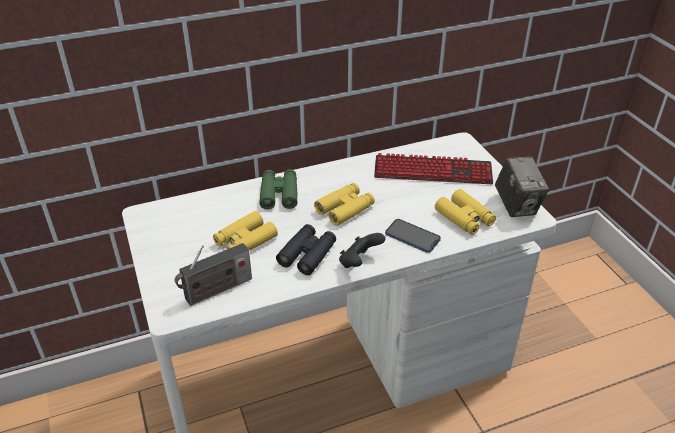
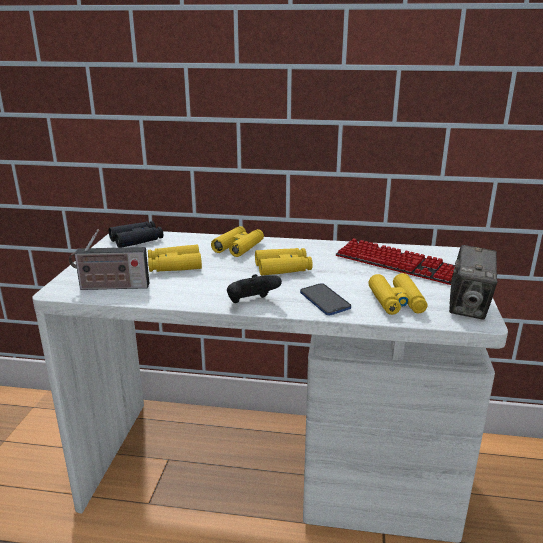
camera: 30 degrees right, 15 degrees down
green binoculars [259,169,297,209] -> yellow binoculars [211,226,264,257]
black binoculars [276,224,336,275] -> black binoculars moved to [109,221,163,248]

